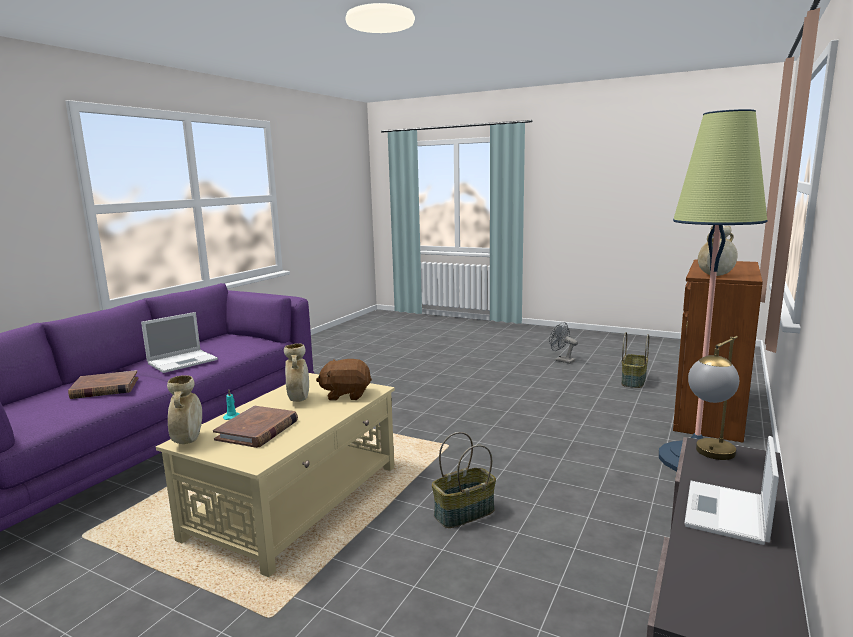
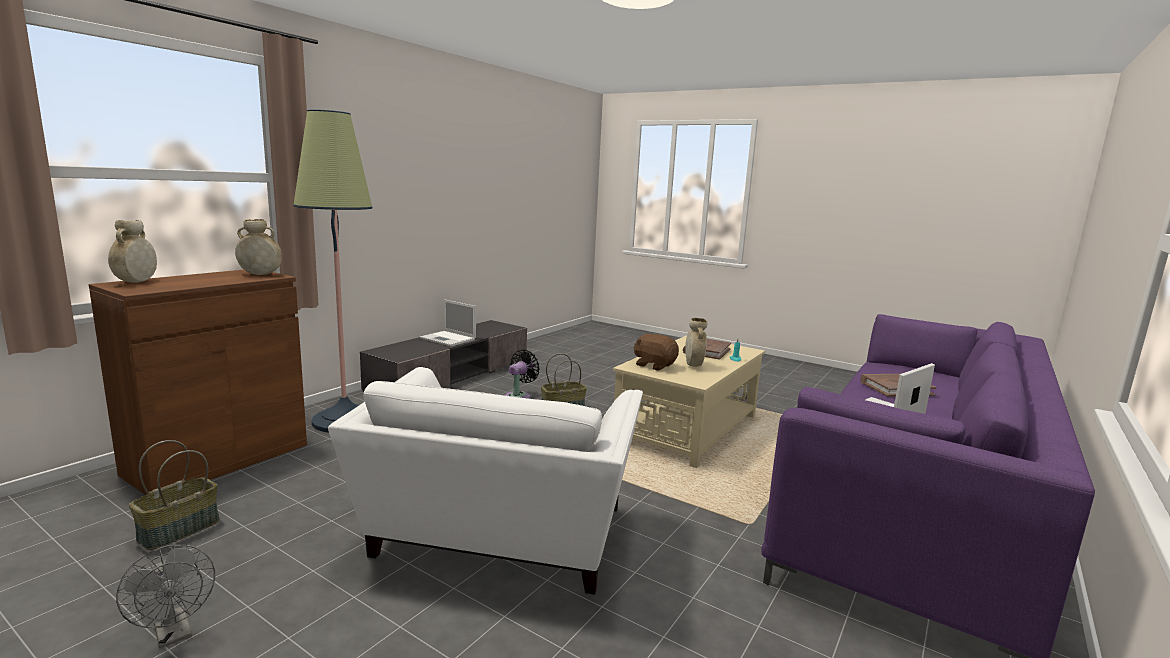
camera: 175 degrees left, 0 degrees up
beige vase [167,375,202,444] -> beige vase moved to [108,220,157,283]
brown plush toy [316,359,372,400] -> brown plush toy turned 150 degrees counterclockwise [634,334,679,371]
laptop [685,436,779,545] -> laptop turned 90 degrees clockwise [420,299,476,346]
table lamp [688,336,739,460] -> none
none -> white armchair [328,367,643,595]
none -> black fan [505,349,540,399]

